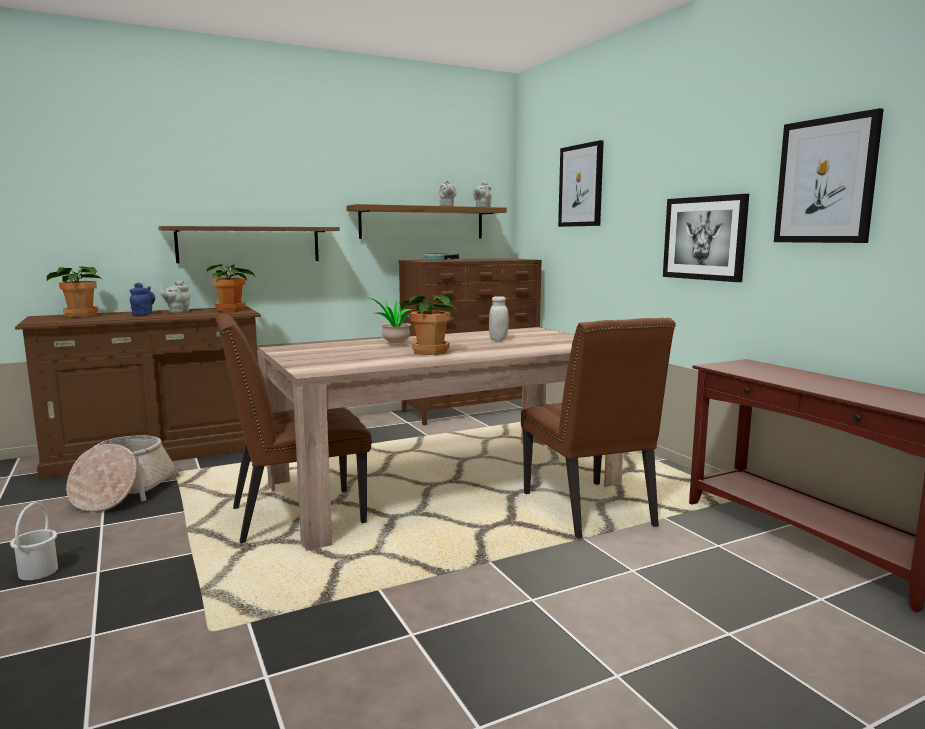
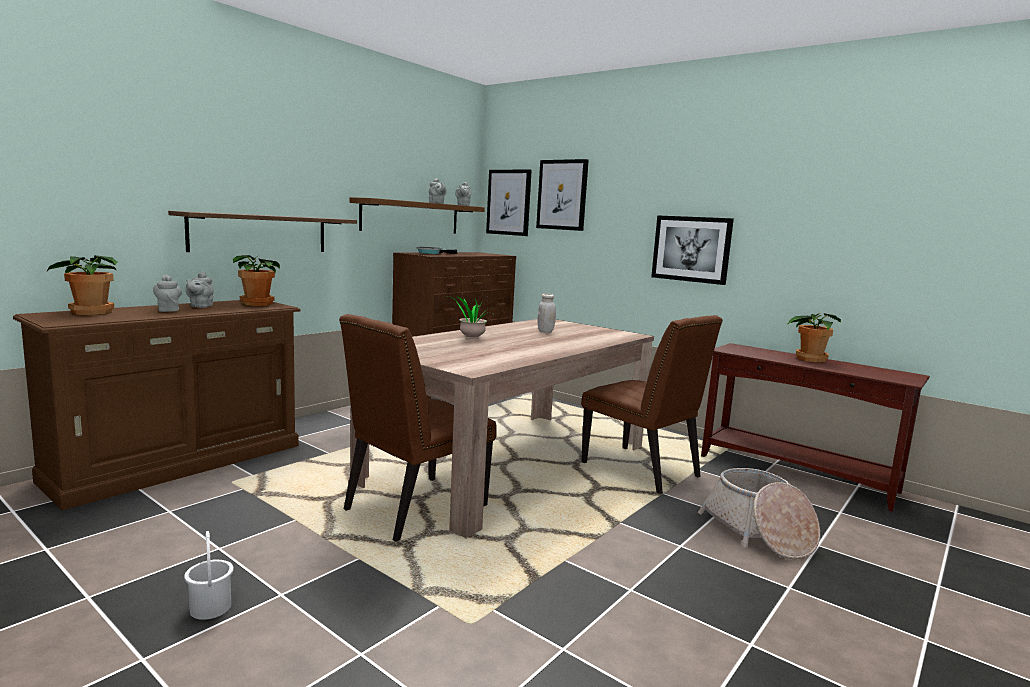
camera: 25 degrees left, 0 degrees up
basket [66,436,181,512] -> basket moved to [698,468,820,559]
blue teapot [130,282,155,315] -> grey teapot [153,275,182,312]
potted plant [401,294,456,355] -> potted plant moved to [787,313,841,363]
picture [774,108,884,243] -> picture moved to [486,169,532,236]

